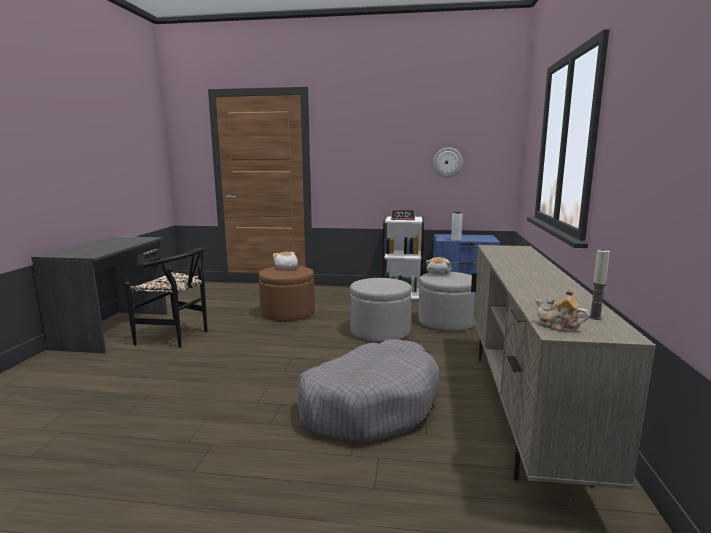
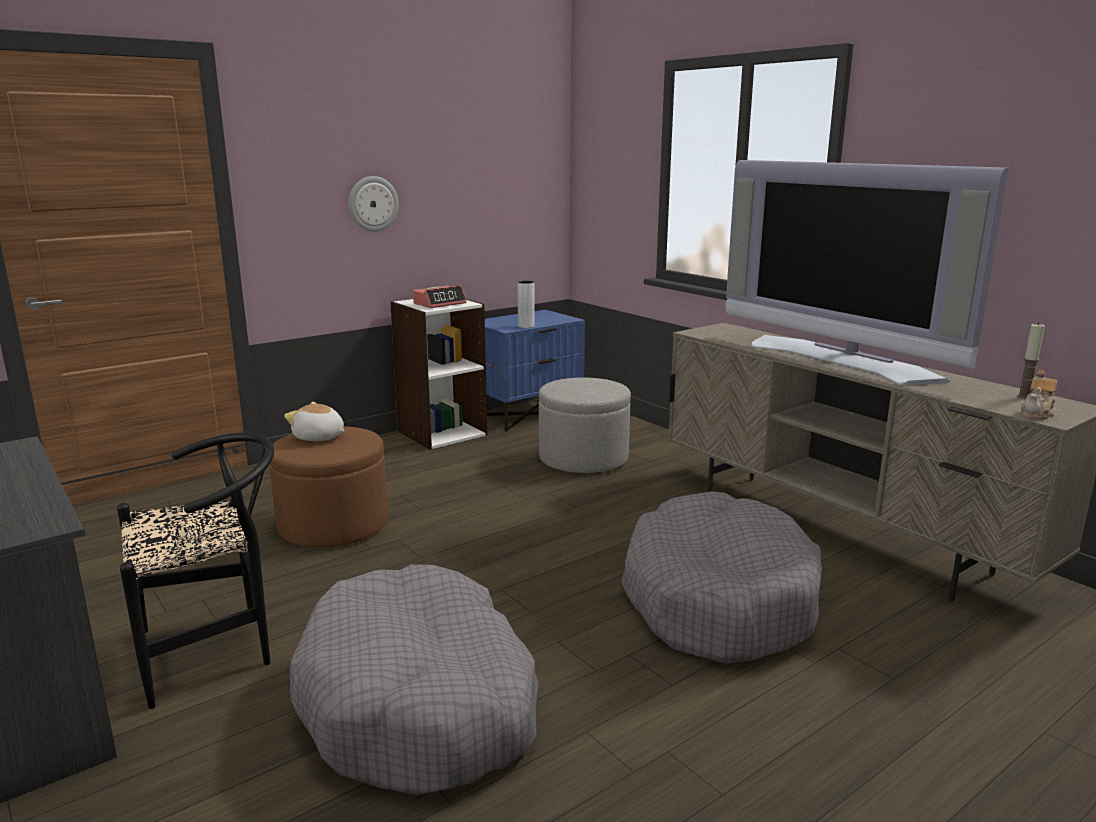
camera: 45 degrees left, 5 degrees up
grey ottoman [350,278,412,342] -> none
plush toy [426,257,451,275] -> none
wall clock [433,147,463,177] -> wall clock moved to [349,176,398,232]
teapot [535,288,589,332] -> teapot turned 45 degrees counterclockwise [1020,370,1057,420]
none -> grey dog bed [290,564,539,795]
none -> television [725,160,1009,385]

